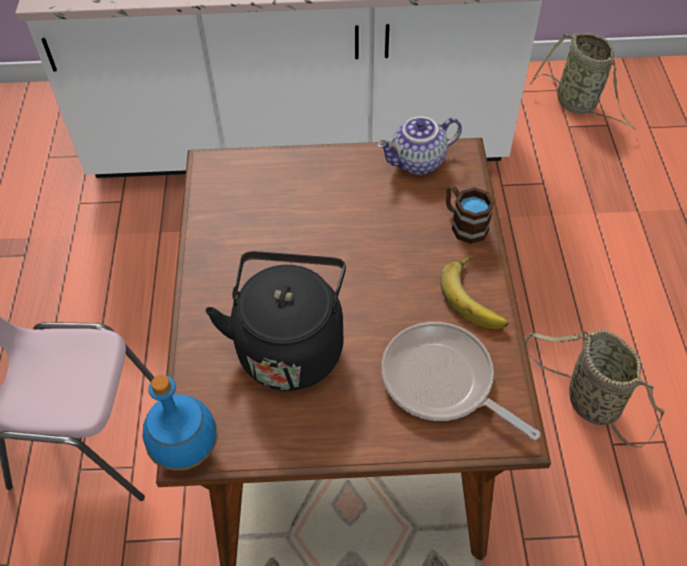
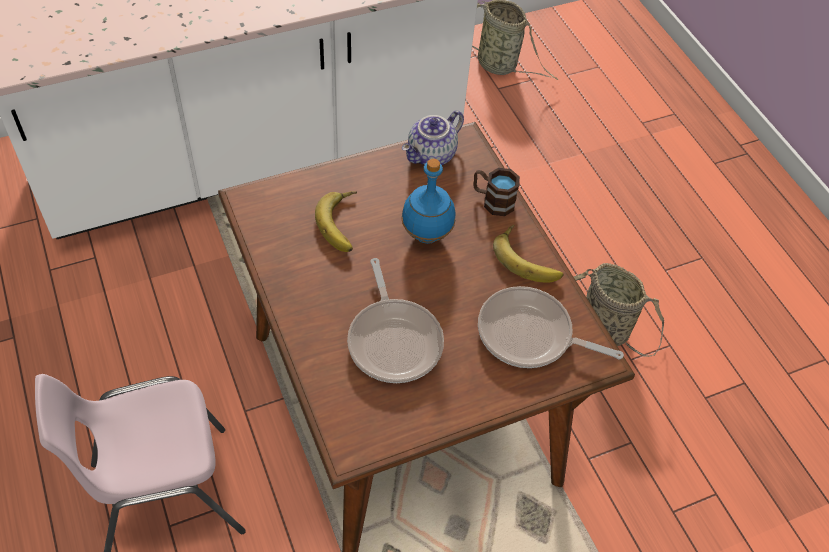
camera: 25 degrees left, 0 degrees up
blue bottle [143,375,218,471] -> blue bottle moved to [401,159,456,244]
black kettle [206,251,346,391] -> frying pan [347,258,444,383]
none -> banana [315,191,357,252]

